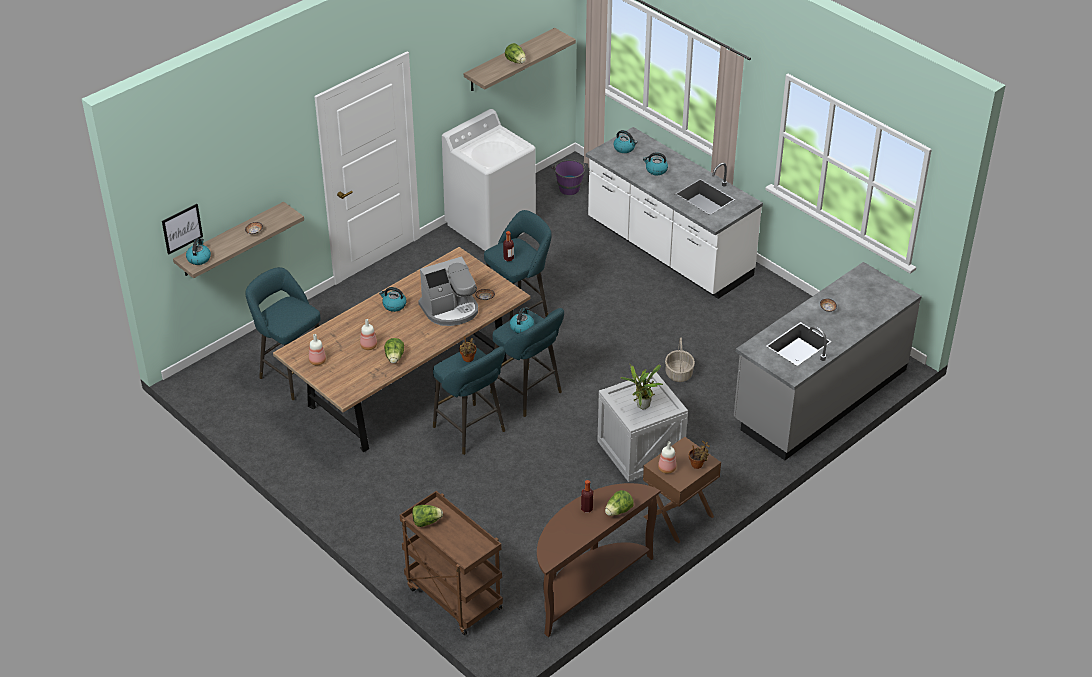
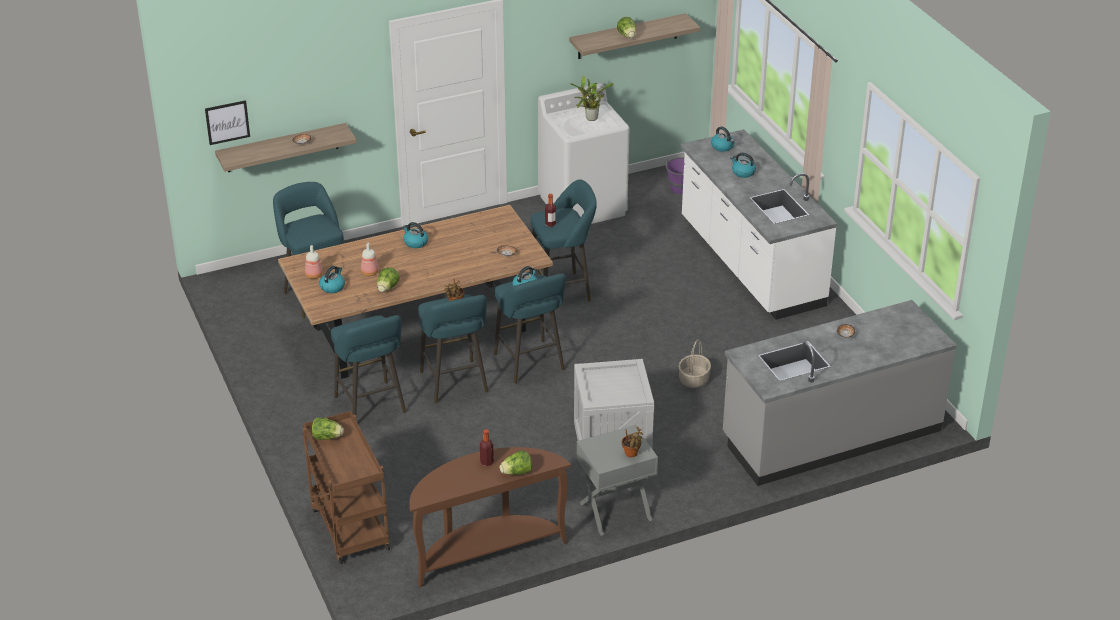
camera: 20 degrees right, 5 degrees down
kettle [186,238,211,265] -> kettle moved to [319,266,345,293]
coffee machine [418,256,478,326] -> none
potted plant [620,364,663,409] -> potted plant moved to [571,76,614,121]
brown nightstand [643,437,721,543] -> grey nightstand [577,425,658,536]
bottle [658,441,676,474] -> none
none -> turquoise stool [331,315,406,415]

